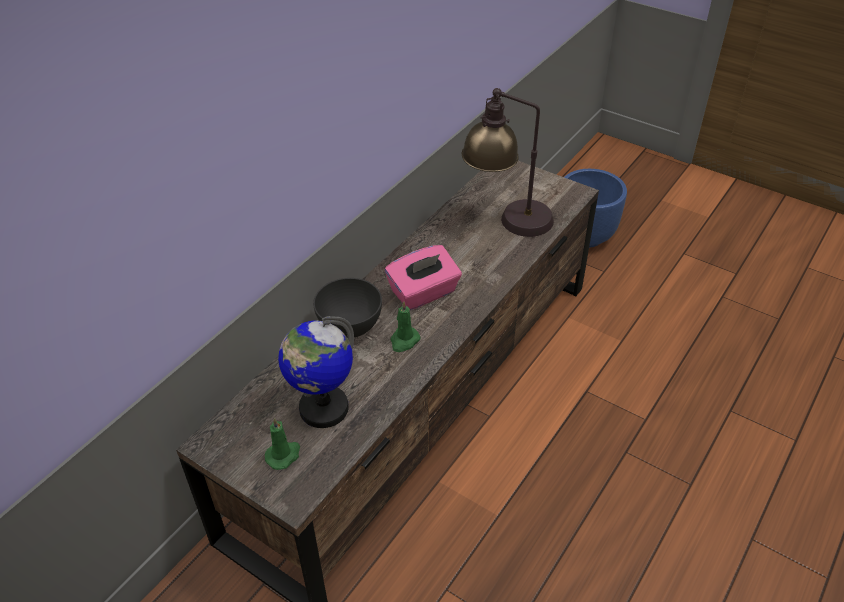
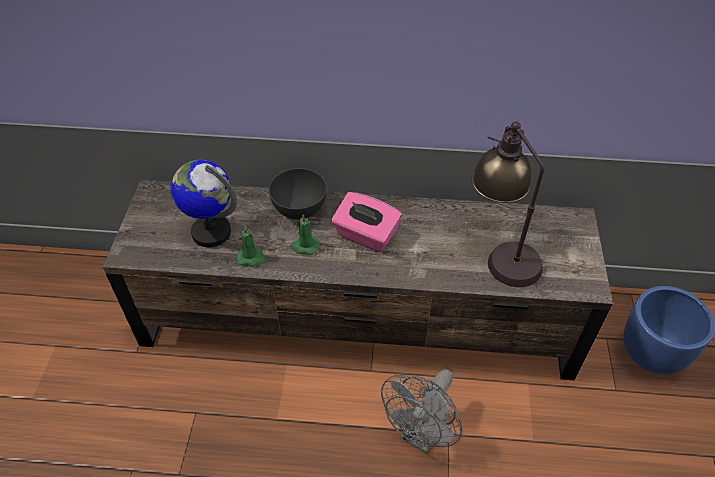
camera: 60 degrees right, 5 degrees up
green candle [265,418,300,470] -> green candle moved to [237,226,266,267]
none -> grey fan [381,369,462,453]

